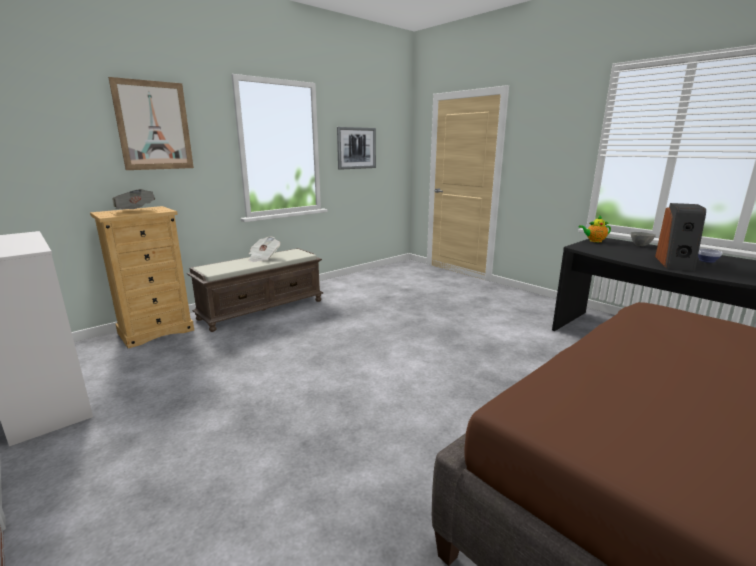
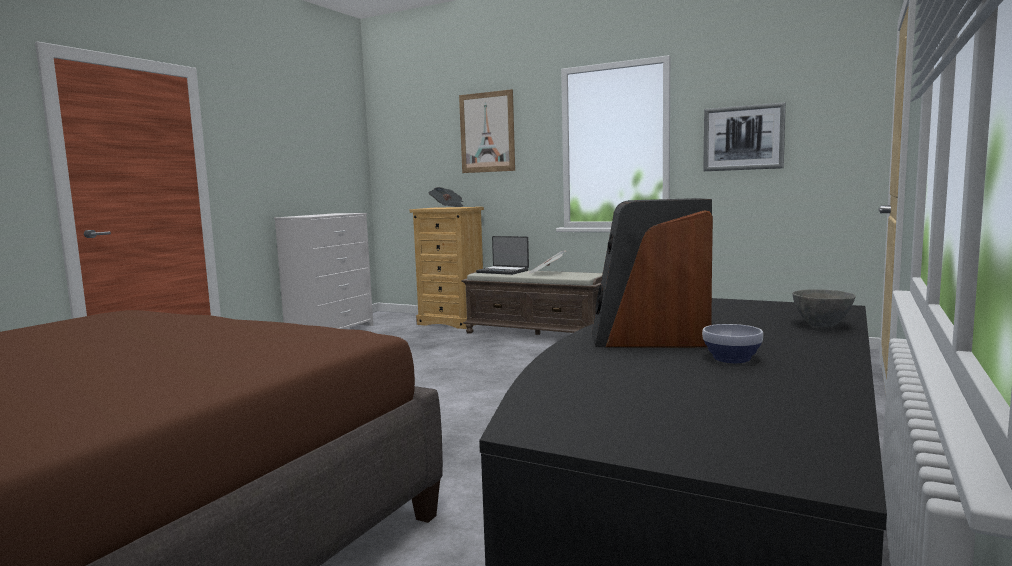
camera: 70 degrees right, 10 degrees down
teapot [579,216,611,242] -> none
none -> laptop [476,236,529,275]

